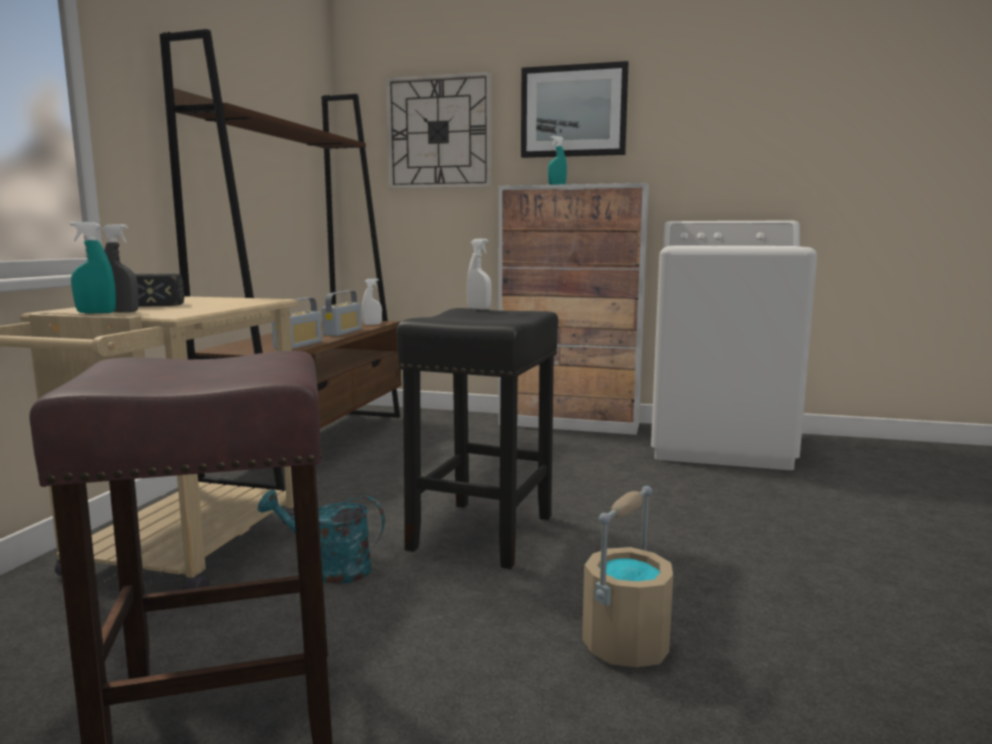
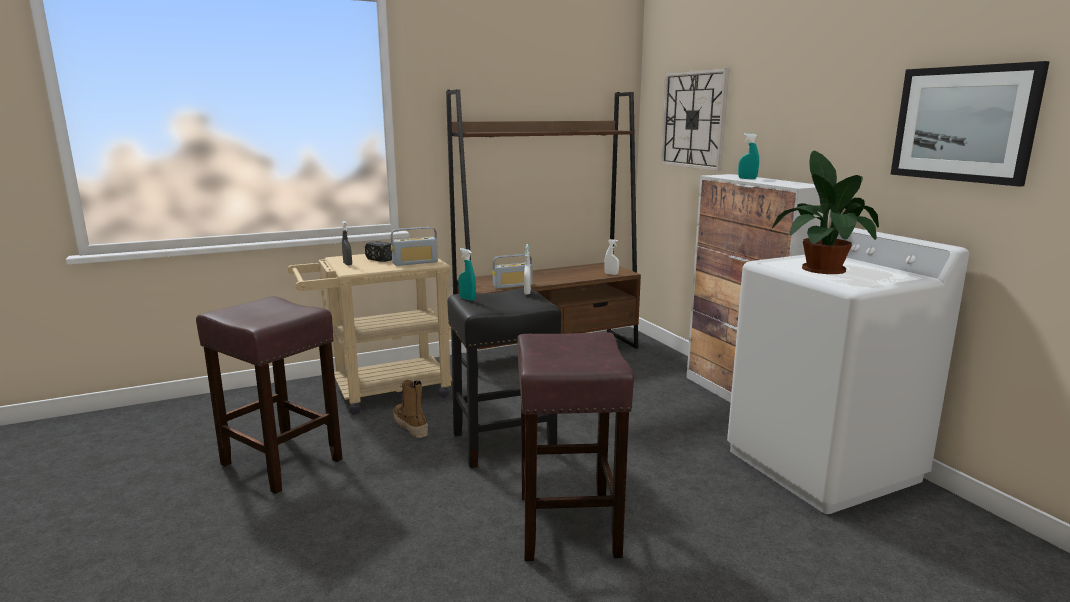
camera: 50 degrees right, 5 degrees up
turquoise spray bottle [70,221,116,313] -> turquoise spray bottle moved to [458,248,476,301]
turquoise watering can [257,490,385,584] -> boot [393,380,428,438]
radio [322,290,362,336] -> radio moved to [391,227,438,266]
picture [521,61,629,158] -> picture moved to [890,61,1050,187]
beige bucket [582,486,673,667] -> none
none -> brown stool [517,332,634,561]
none -> potted plant [772,151,879,274]

